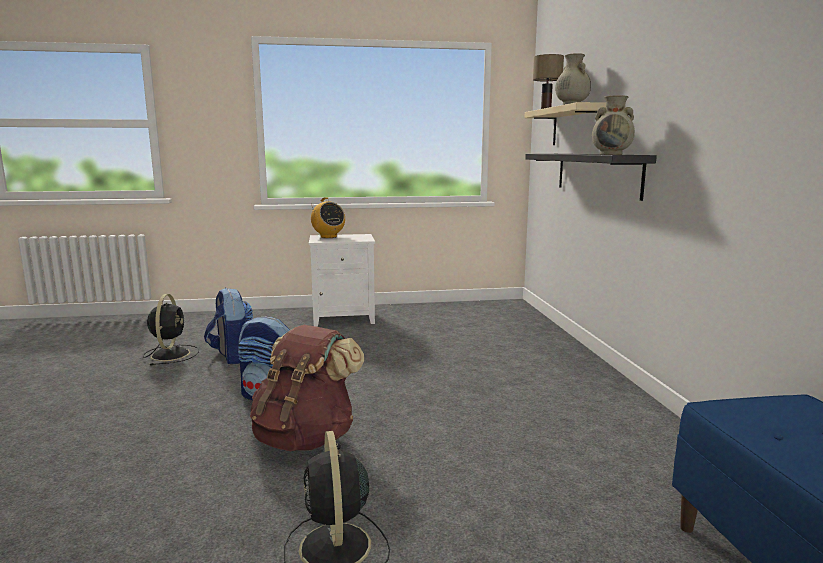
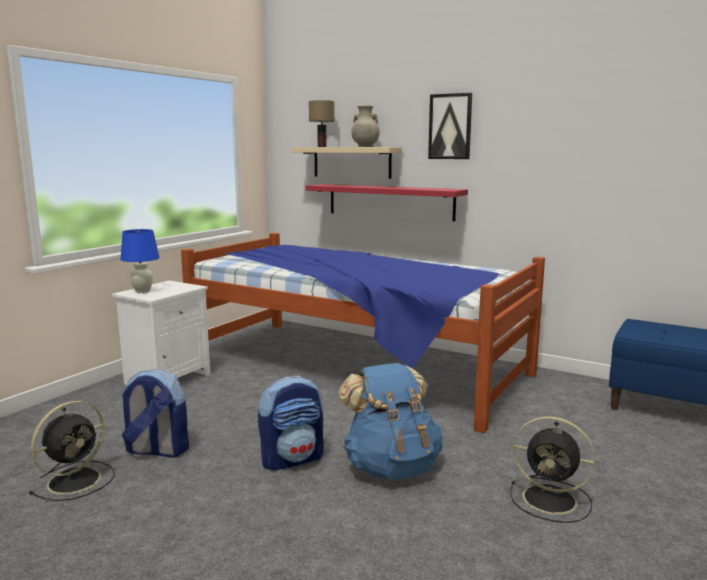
camera: 50 degrees left, 0 degrees up
black fan [143,294,199,365] -> black fan turned 90 degrees clockwise [28,401,115,501]
brown backpack [250,325,364,451] -> blue backpack [338,363,443,480]
radio [311,197,345,238] -> blue table lamp [121,229,160,293]
black shelf [525,154,657,201] -> red shelf [306,184,468,221]
beige vase [592,95,635,155] -> none
none -> bed [181,233,545,433]
none -> picture [428,93,472,159]

